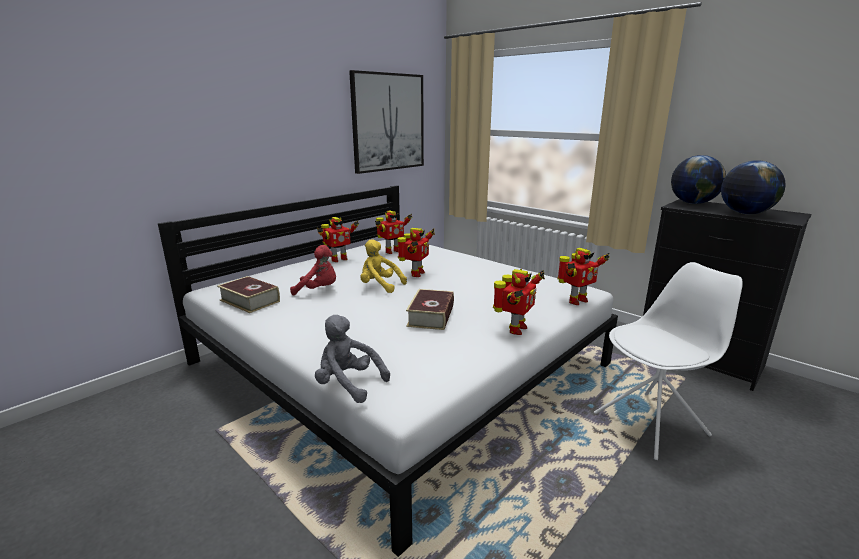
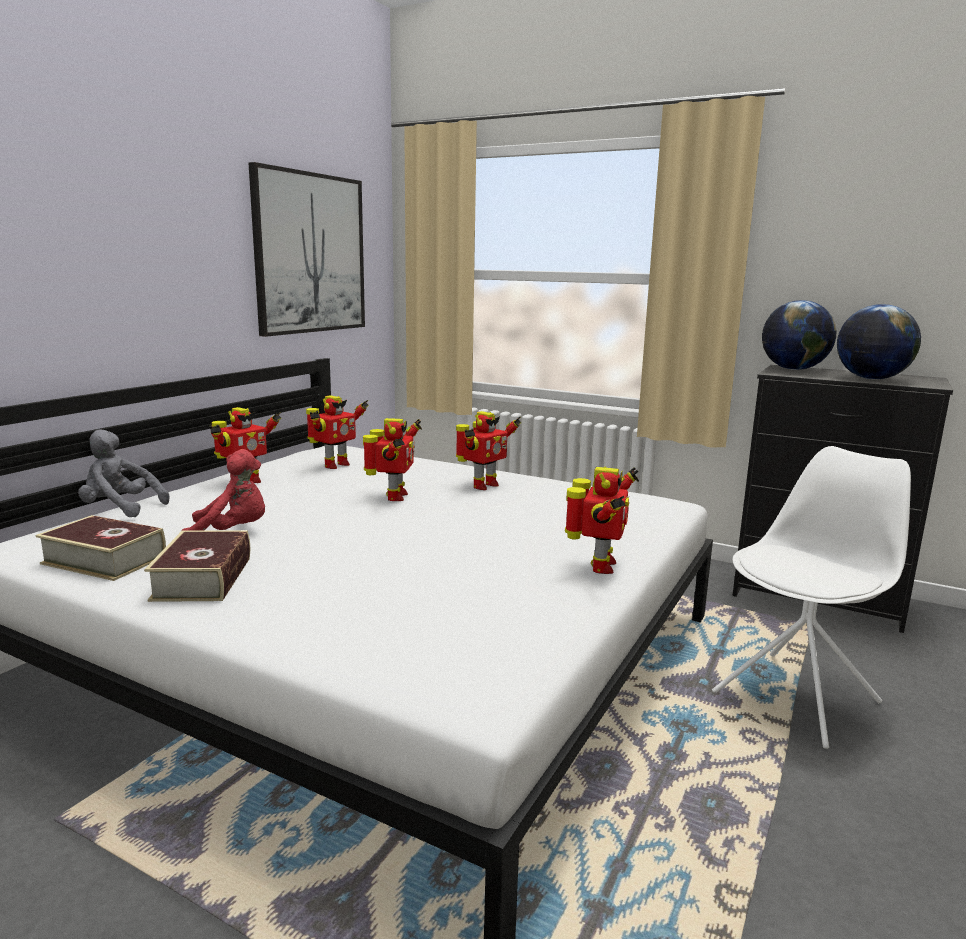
camera: 15 degrees left, 5 degrees down
grey plush toy [315,315,390,403] -> grey plush toy moved to [78,429,169,517]
yellow plush toy [360,239,407,293] -> none
book [406,289,454,330] -> book moved to [144,530,250,602]
toy robot [557,248,610,305] -> toy robot moved to [456,411,521,490]

